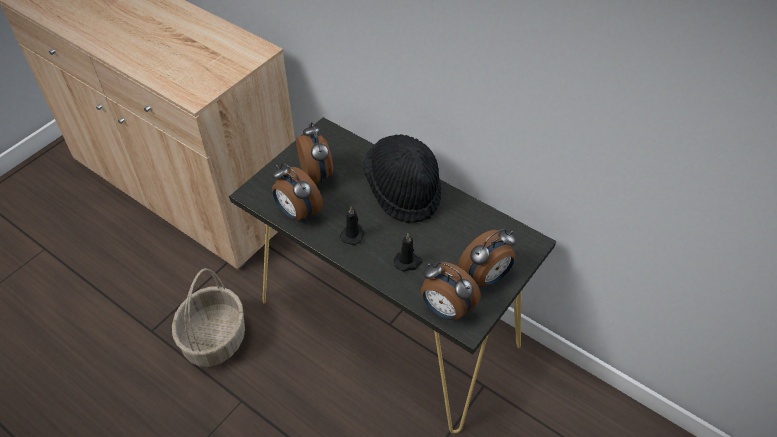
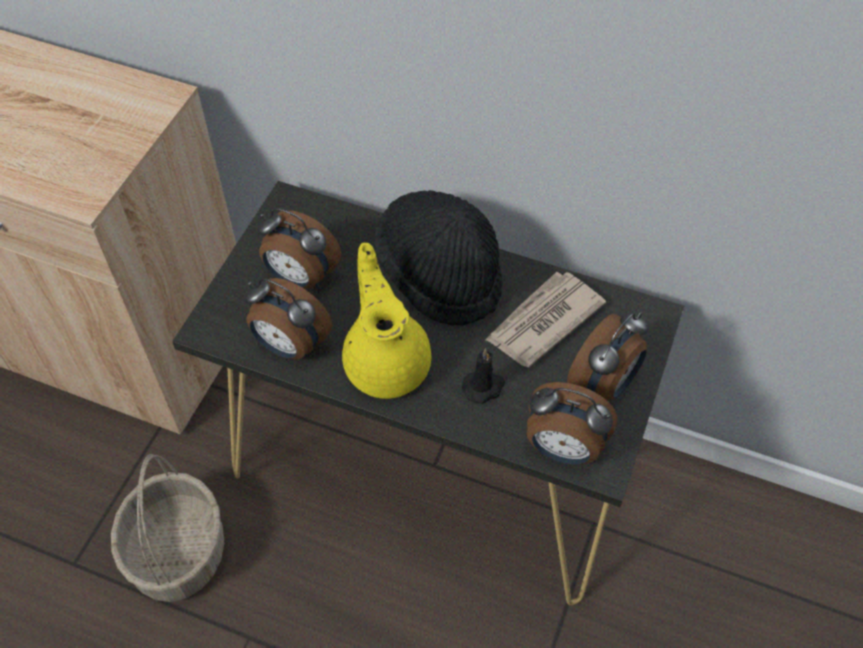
camera: 15 degrees left, 5 degrees up
alarm clock [296,122,333,184] -> alarm clock turned 150 degrees clockwise [257,208,341,289]
black candle [340,206,365,245] -> yellow teapot [342,243,431,399]
none -> newspaper [486,272,606,367]

